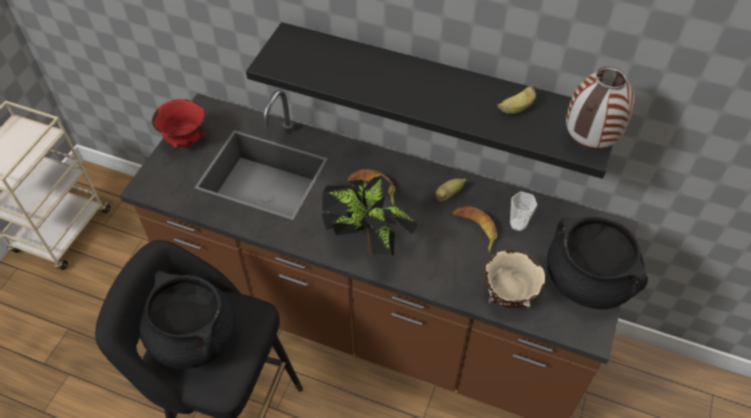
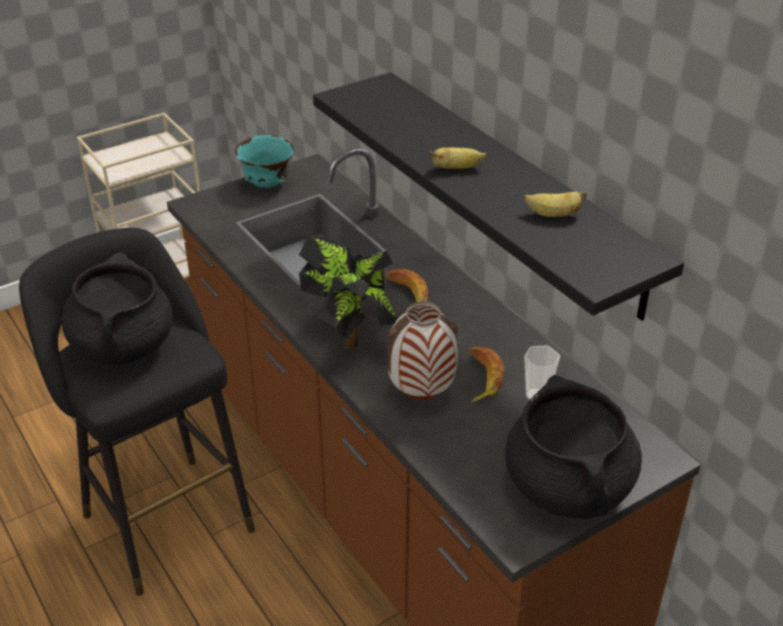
camera: 35 degrees right, 15 degrees down
red bowl [152,99,206,148] -> turquoise bowl [235,135,294,188]
banana [436,178,466,201] -> banana moved to [429,147,486,169]
beige bowl [483,250,545,308] -> none
vase [566,66,634,149] -> vase moved to [387,301,458,400]

